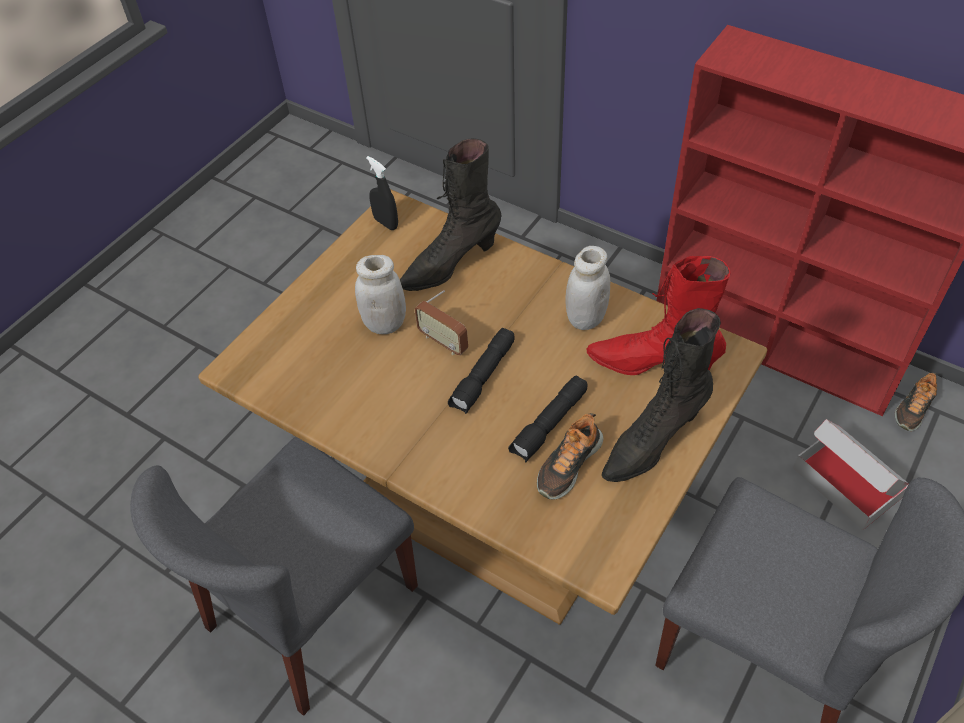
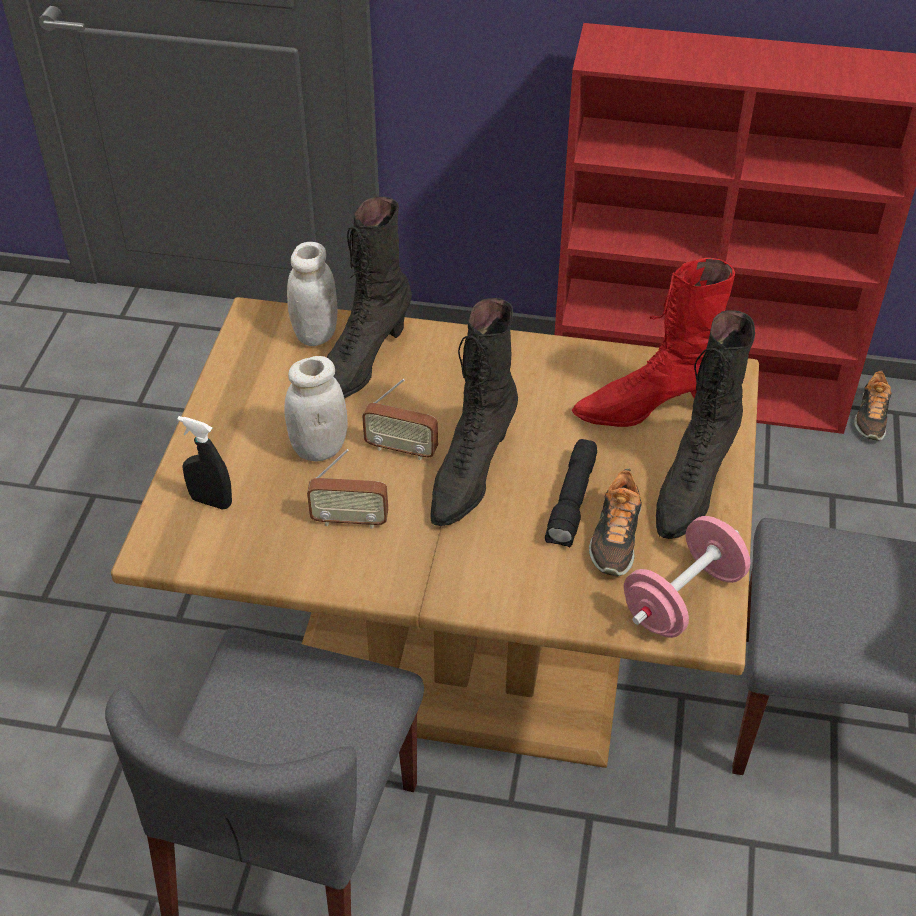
camera: 25 degrees left, 5 degrees down
black spray bottle [366,156,398,230] -> black spray bottle moved to [178,416,232,510]
black flashlight [448,328,515,414] -> black boot [430,298,518,526]
white jar [565,246,610,330] -> white jar moved to [287,242,338,346]
cardboard box [793,419,909,530] -> none
none -> radio [307,449,388,529]
none -> pink dumbbell [624,516,750,638]

